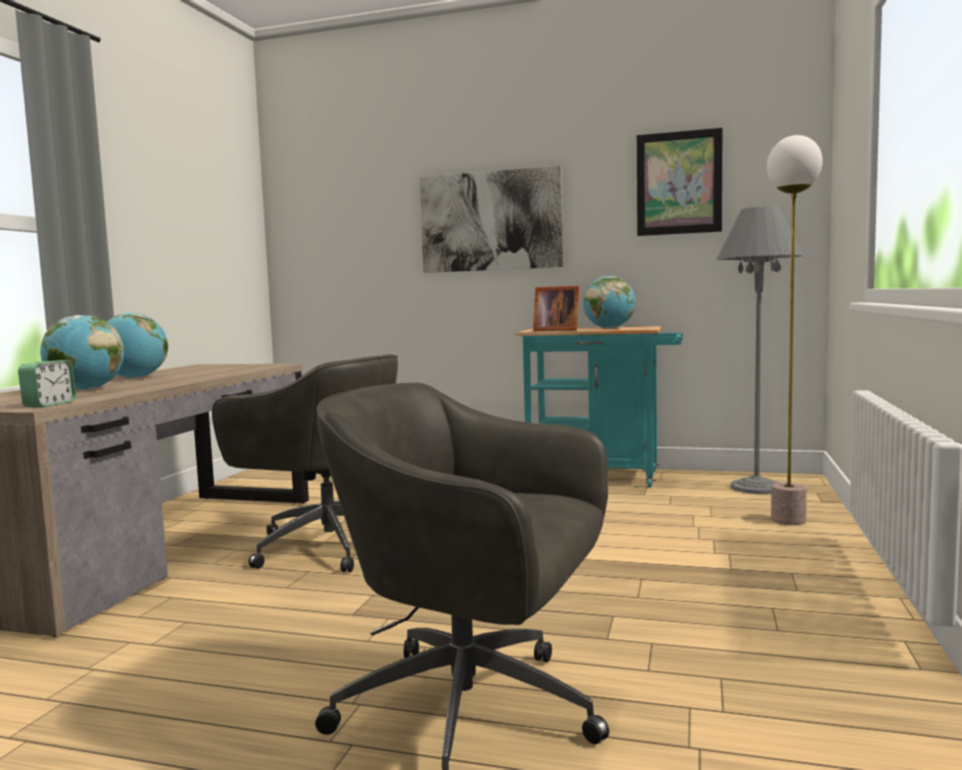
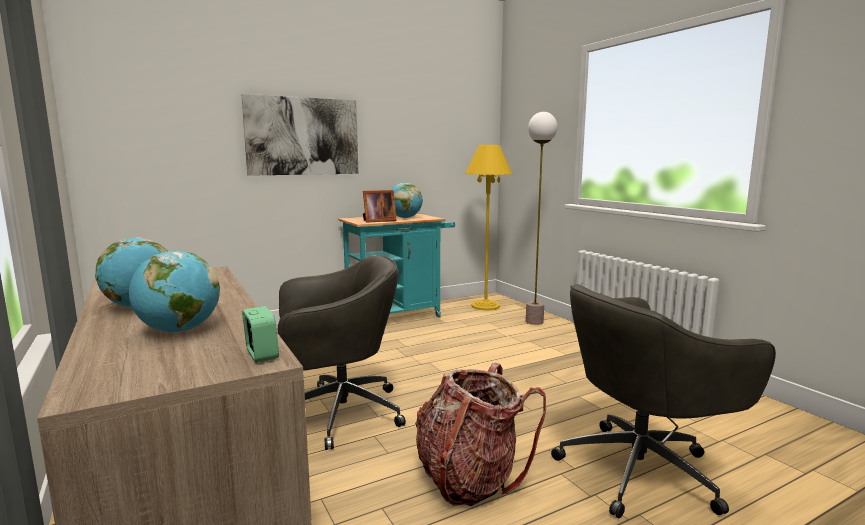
camera: 45 degrees left, 5 degrees up
picture [637,128,723,236] -> none
grey floor lamp [717,206,804,494] -> yellow floor lamp [465,145,512,310]
none -> backpack [415,363,546,506]

